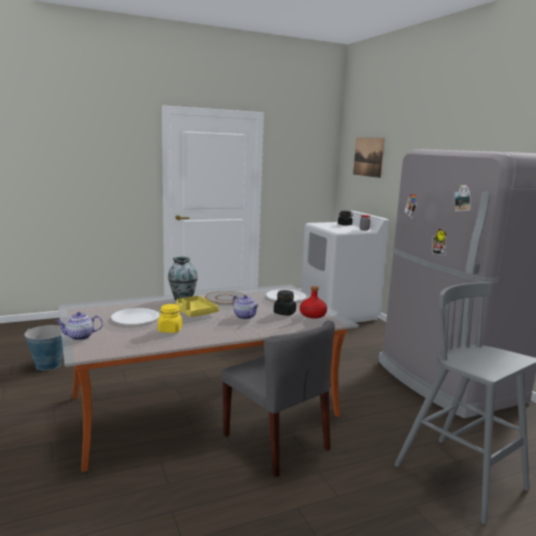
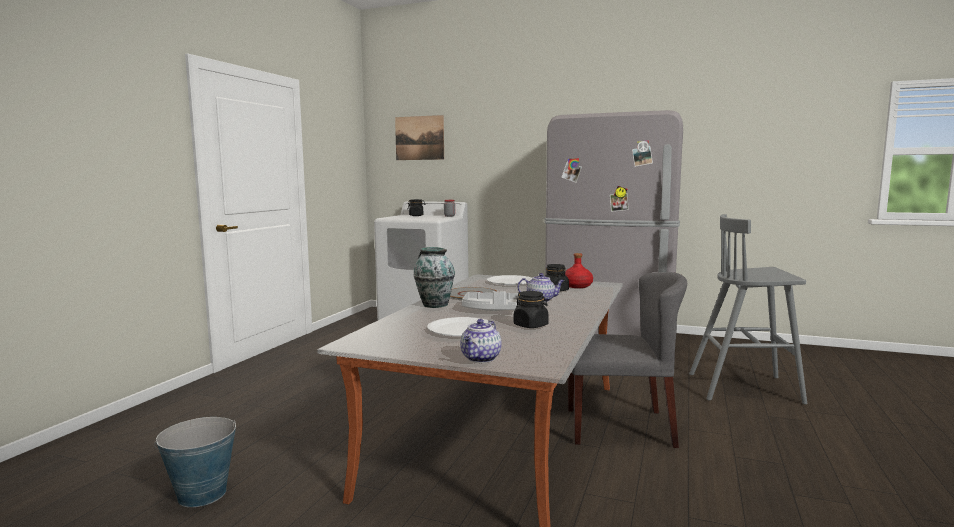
camera: 45 degrees left, 5 degrees down
yellow jar [158,304,182,333] -> black jar [514,291,549,328]
yellow tray [176,296,219,317] -> grey tray [462,291,519,311]

